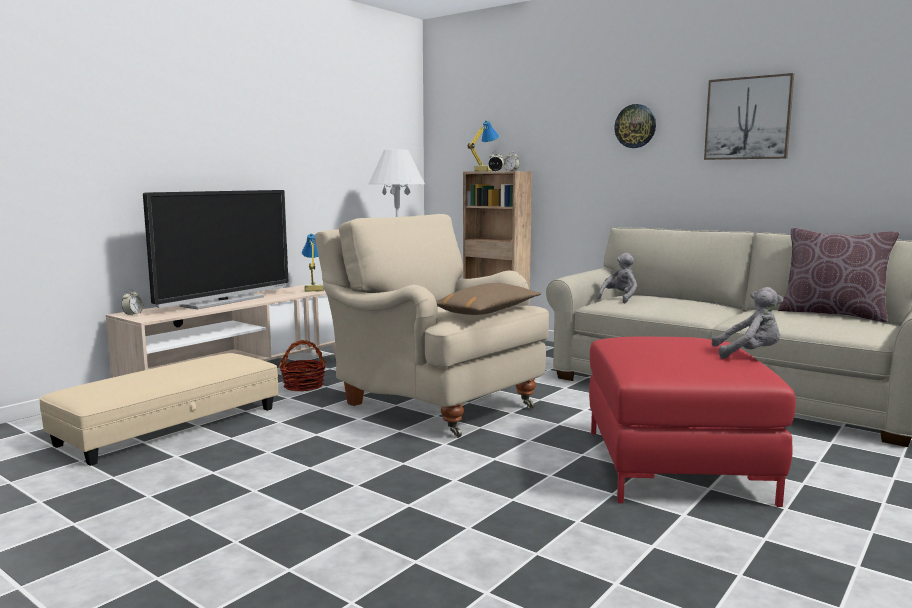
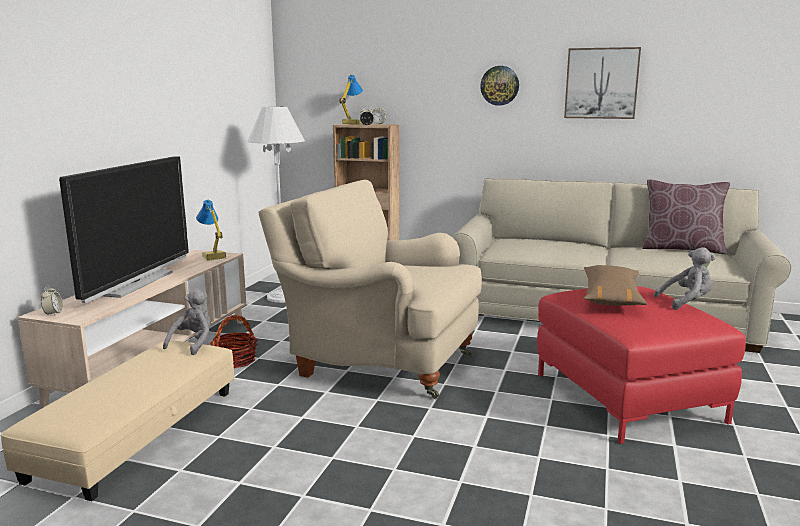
camera: 20 degrees left, 5 degrees up
brown pillow [436,283,541,315] -> brown pillow moved to [584,265,647,305]
grey plush toy [597,253,637,304] -> grey plush toy moved to [163,288,211,355]

